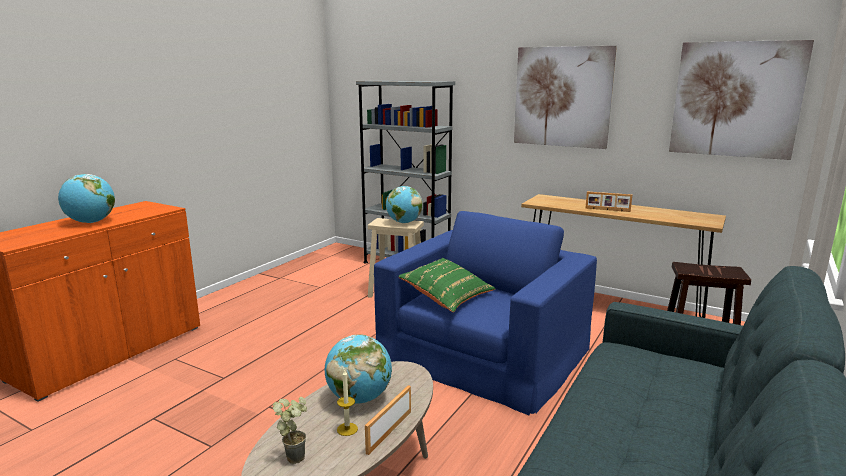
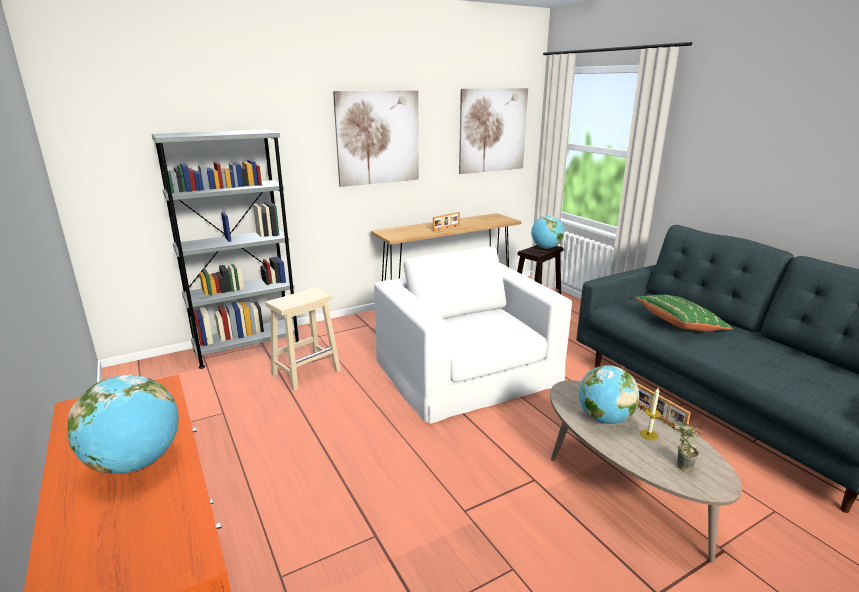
camera: 60 degrees left, 5 degrees up
blue armchair [374,211,597,416] -> white armchair [374,247,572,424]
globe [386,186,423,223] -> globe moved to [531,216,564,249]
green pillow [398,258,496,312] -> green pillow moved to [635,294,733,332]

